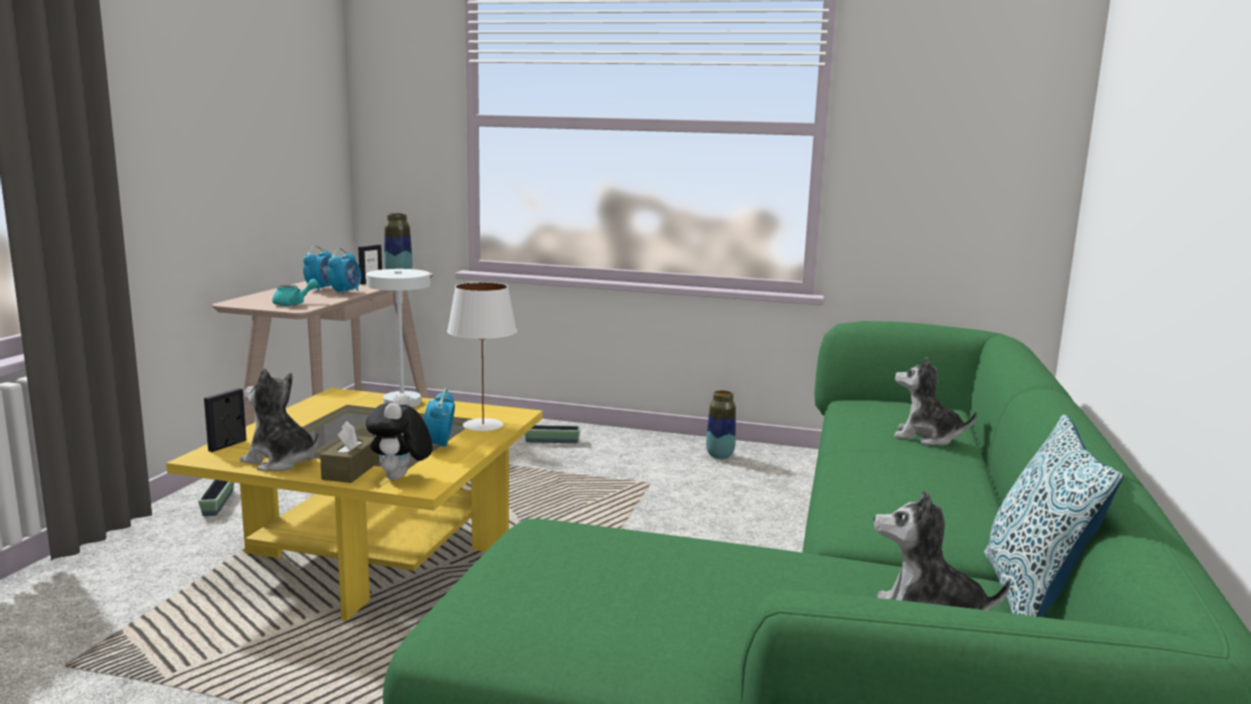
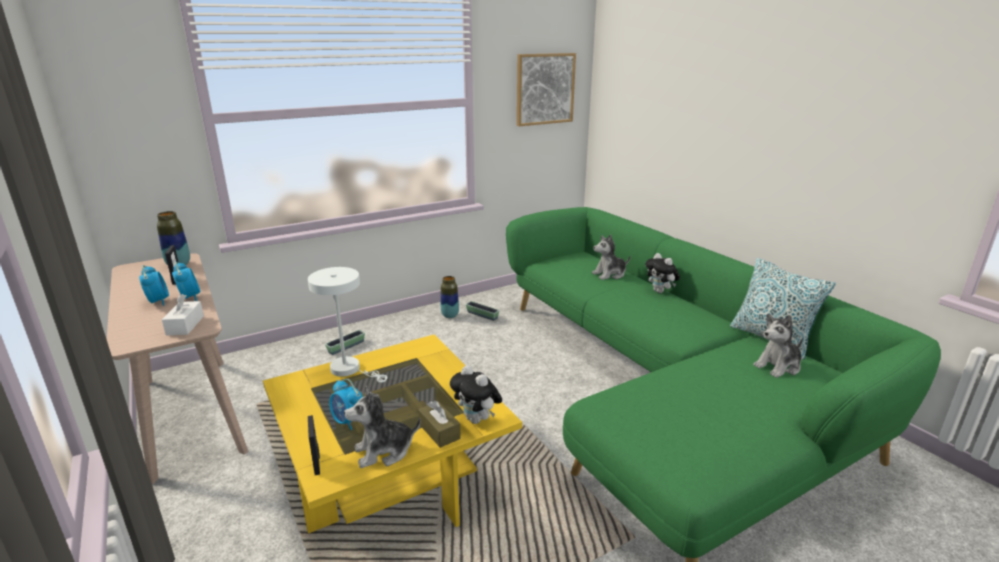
camera: 45 degrees left, 10 degrees up
planter [198,480,234,516] -> planter moved to [466,301,499,321]
turquoise teapot [272,279,318,306] -> white tissue box [162,294,204,335]
alarm clock [423,388,455,447] -> alarm clock moved to [329,379,363,430]
white table lamp [447,282,517,431] -> none
none -> picture [517,53,576,126]
none -> plush toy [645,253,680,293]

